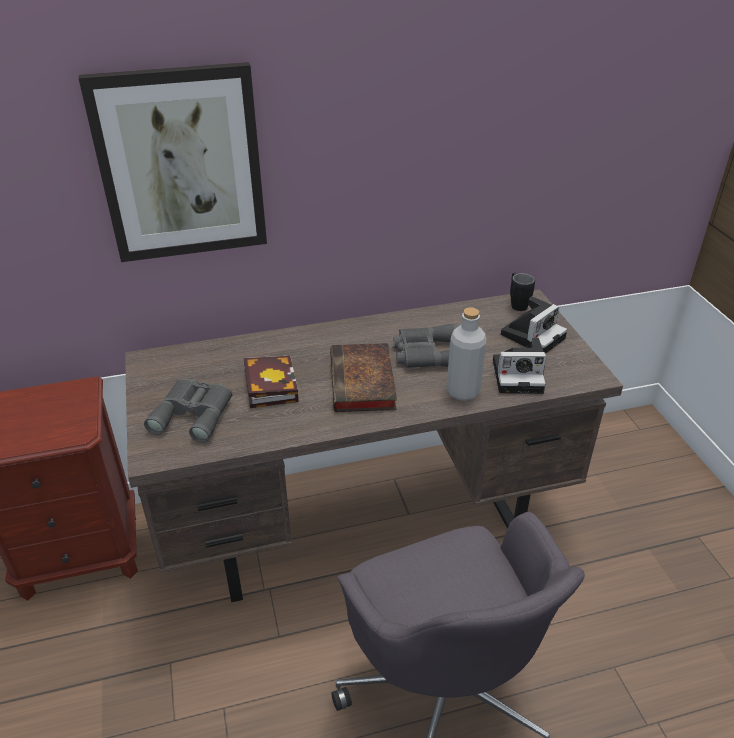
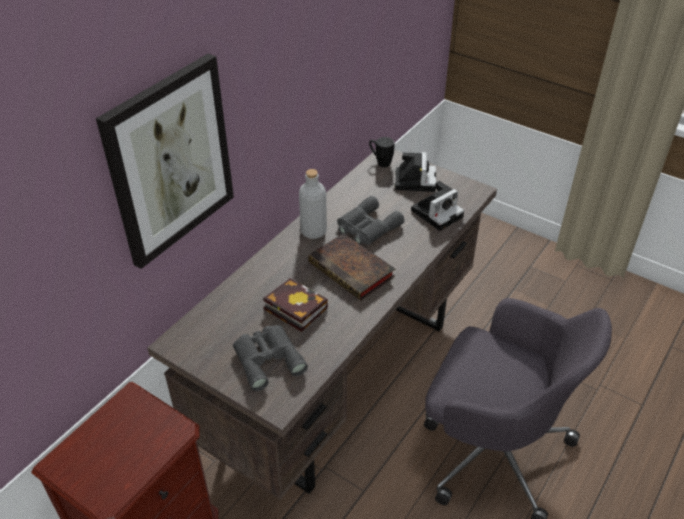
camera: 40 degrees left, 5 degrees up
grey bottle [446,307,487,401] -> grey bottle moved to [299,169,327,239]

